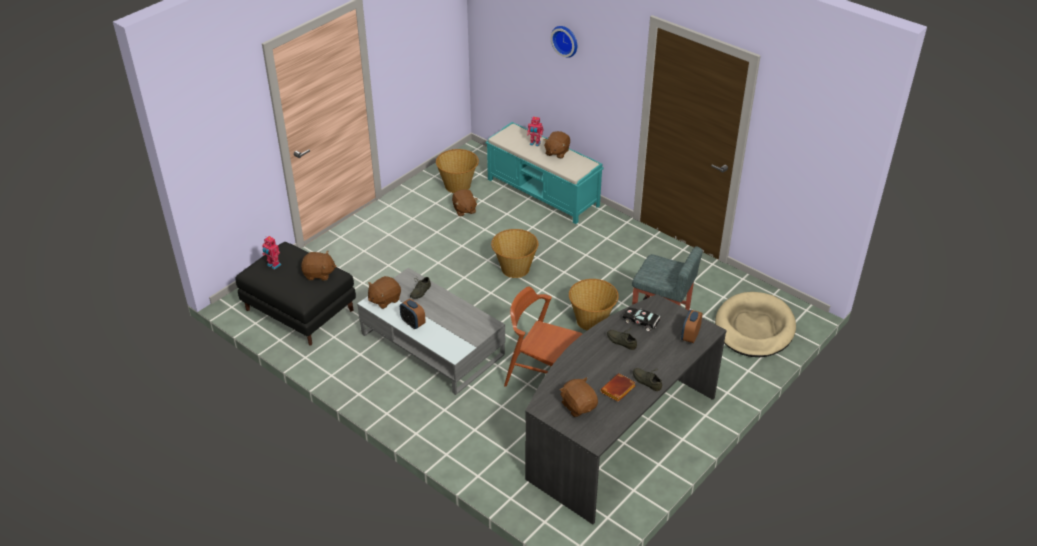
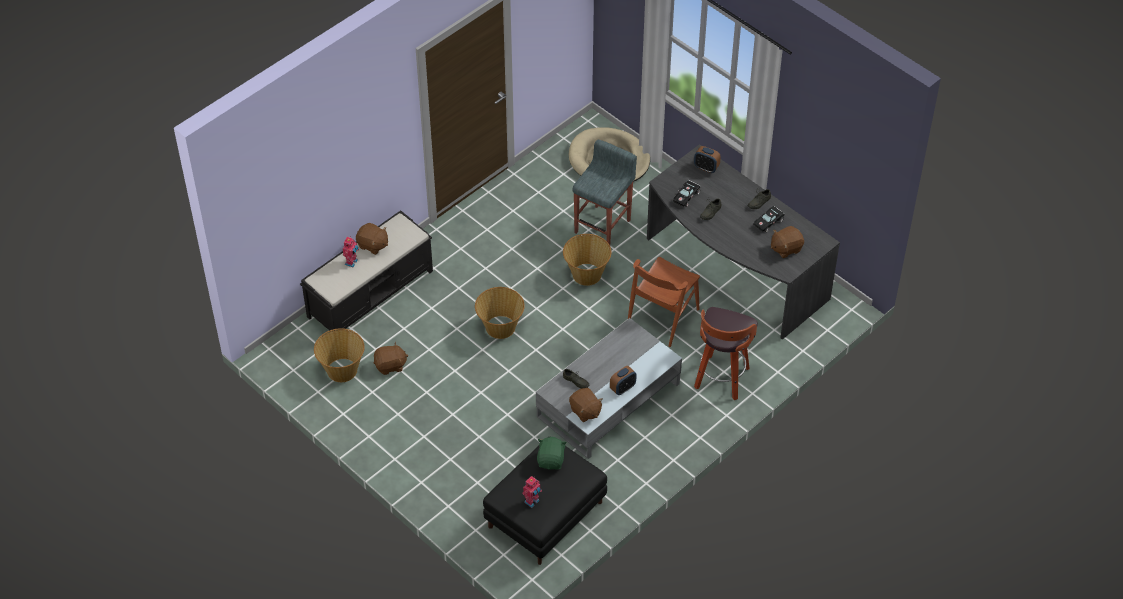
camera: 85 degrees left, 10 degrees up
brown plush toy [301,251,337,281] -> green plush toy [537,437,567,470]
turquoise bench [486,122,604,224] -> black bench [300,210,433,331]
wall clock [551,26,577,58] -> none
brown book [600,373,636,402] -> black toy car [753,206,785,232]
none -> stool [694,307,758,400]

